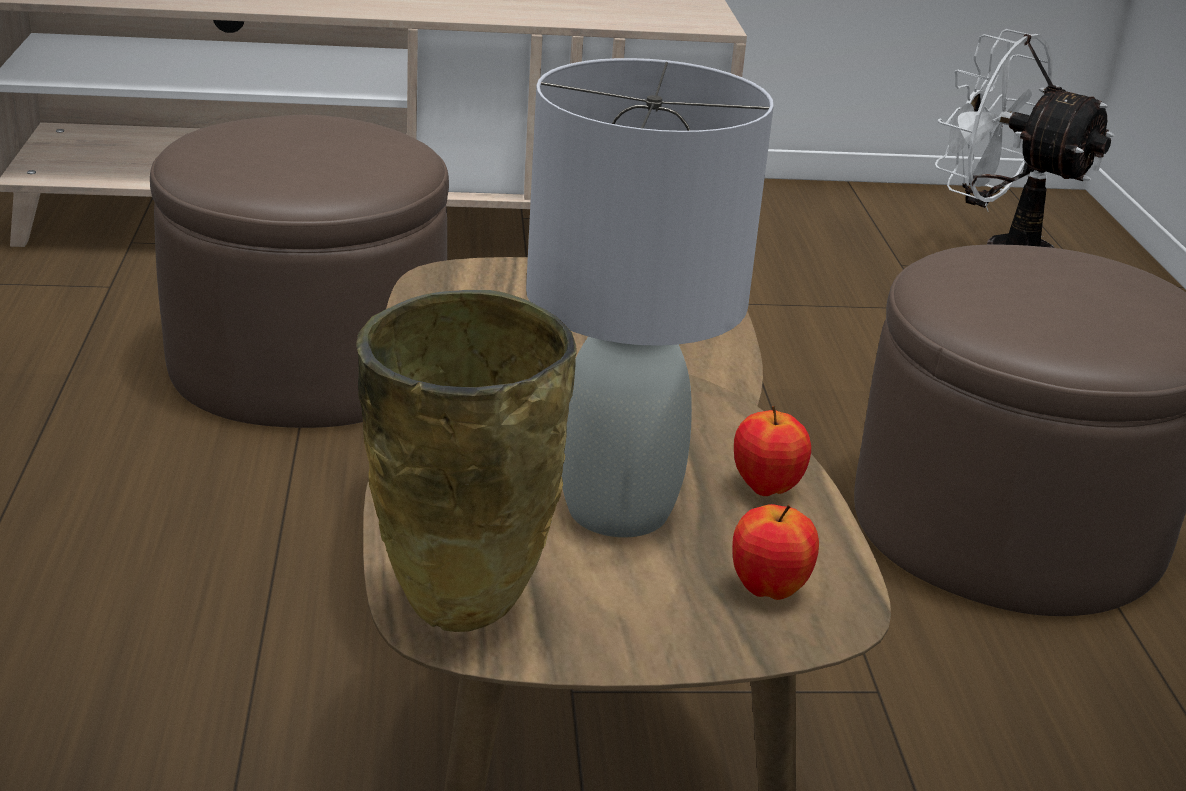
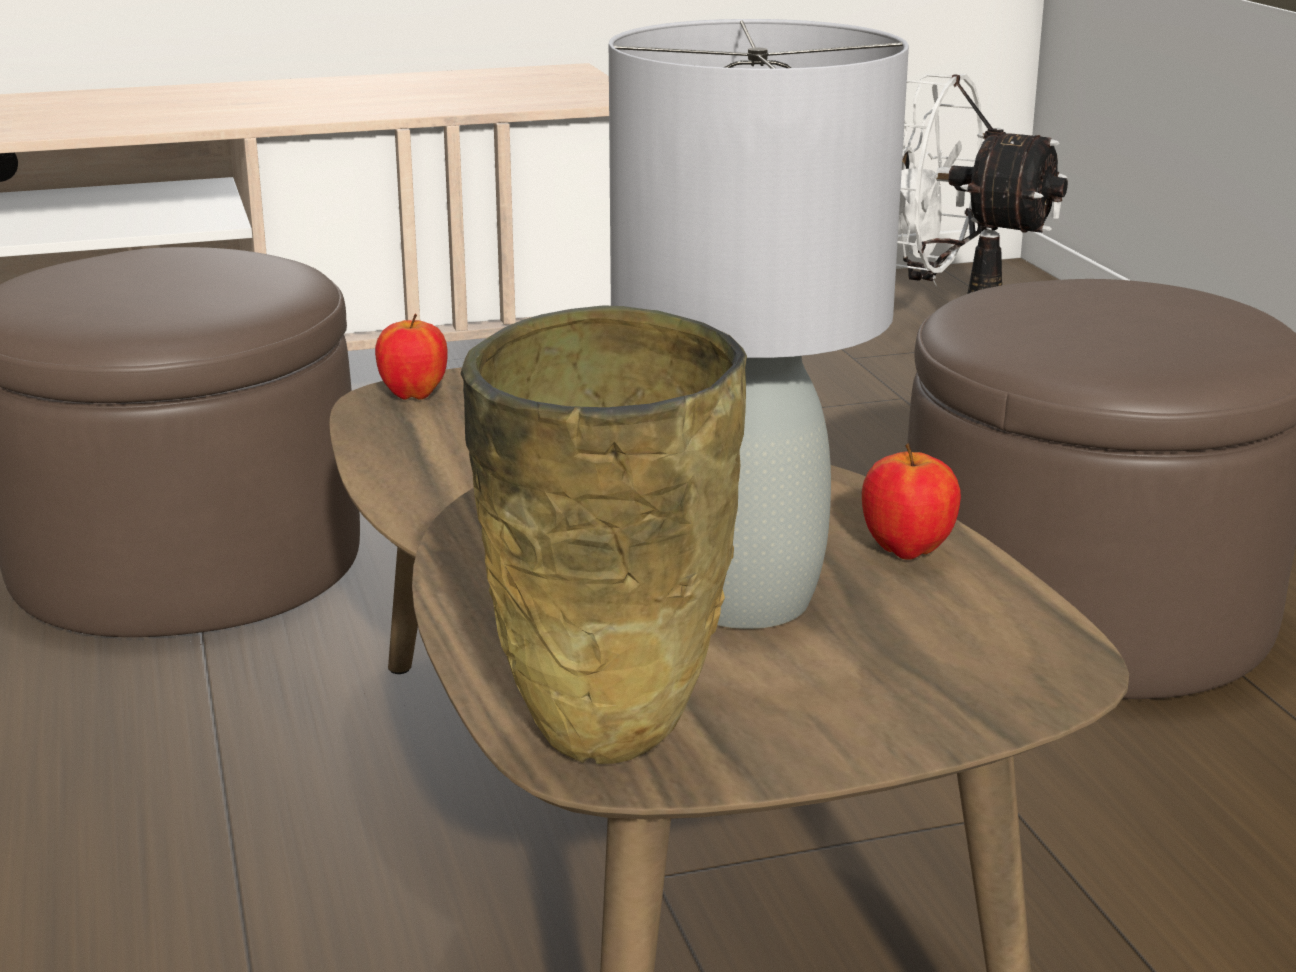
camera: 10 degrees left, 5 degrees down
apple [732,504,819,600] -> apple moved to [375,314,448,400]

